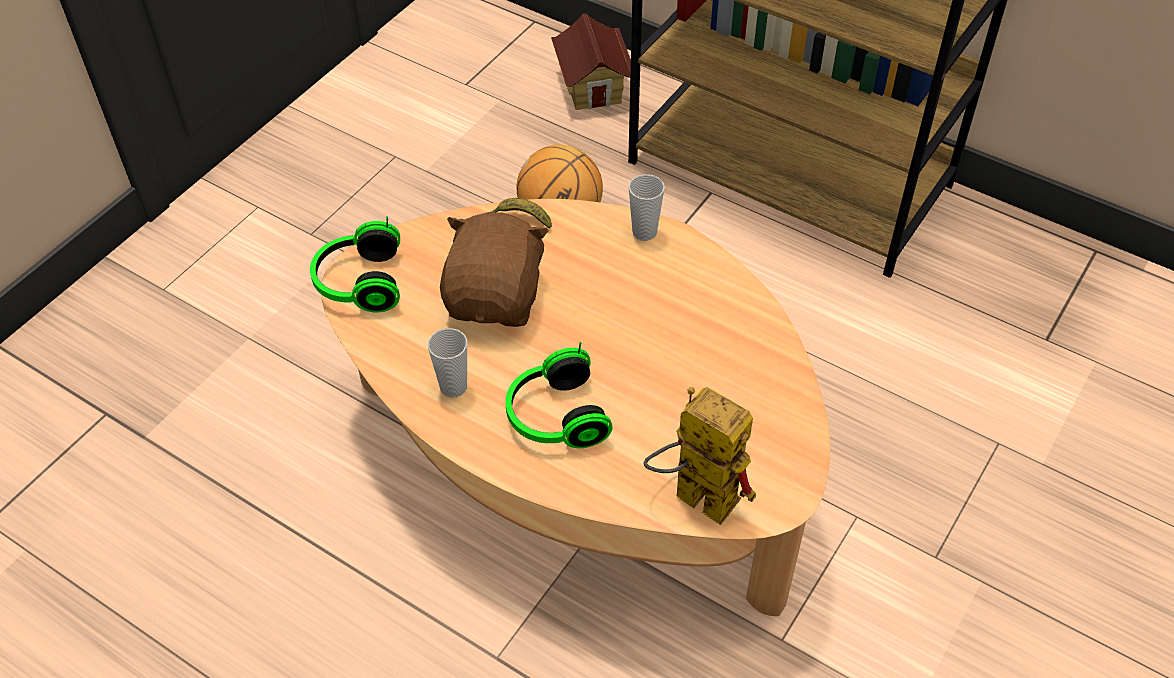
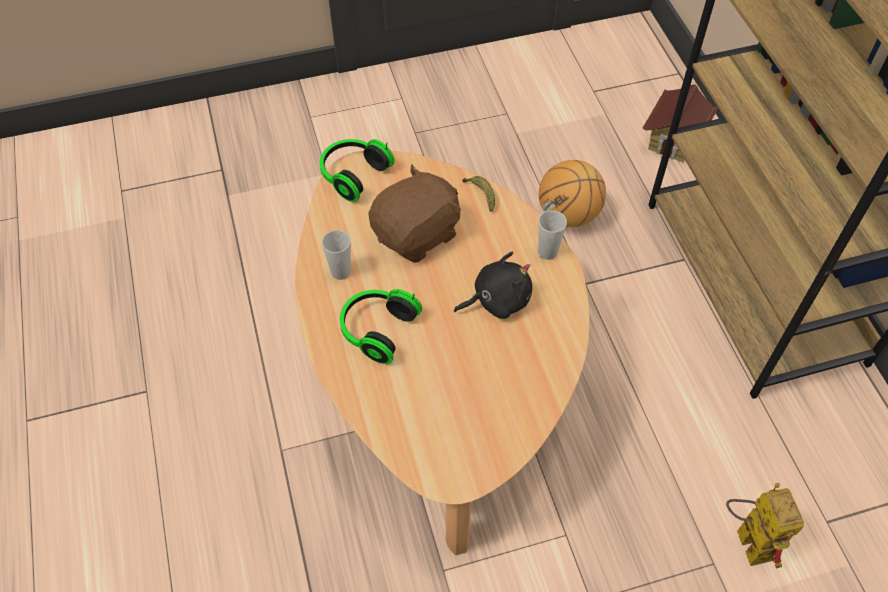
camera: 40 degrees right, 5 degrees up
toy robot [643,387,757,525] -> toy robot moved to [726,483,804,569]
none -> black plush toy [454,252,532,319]

